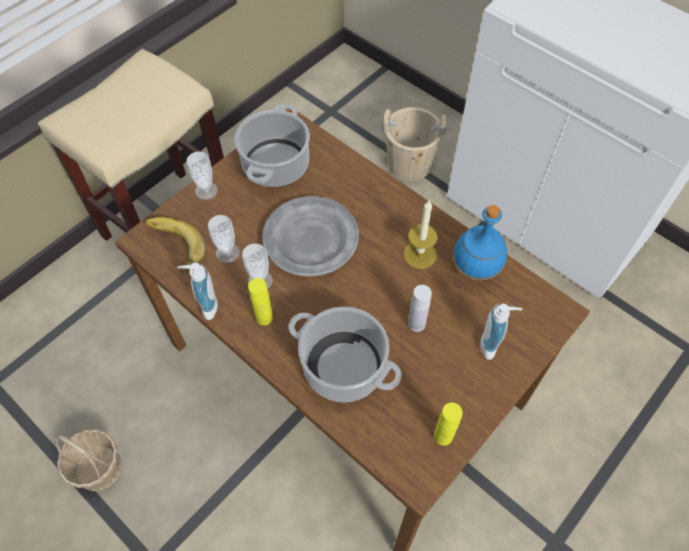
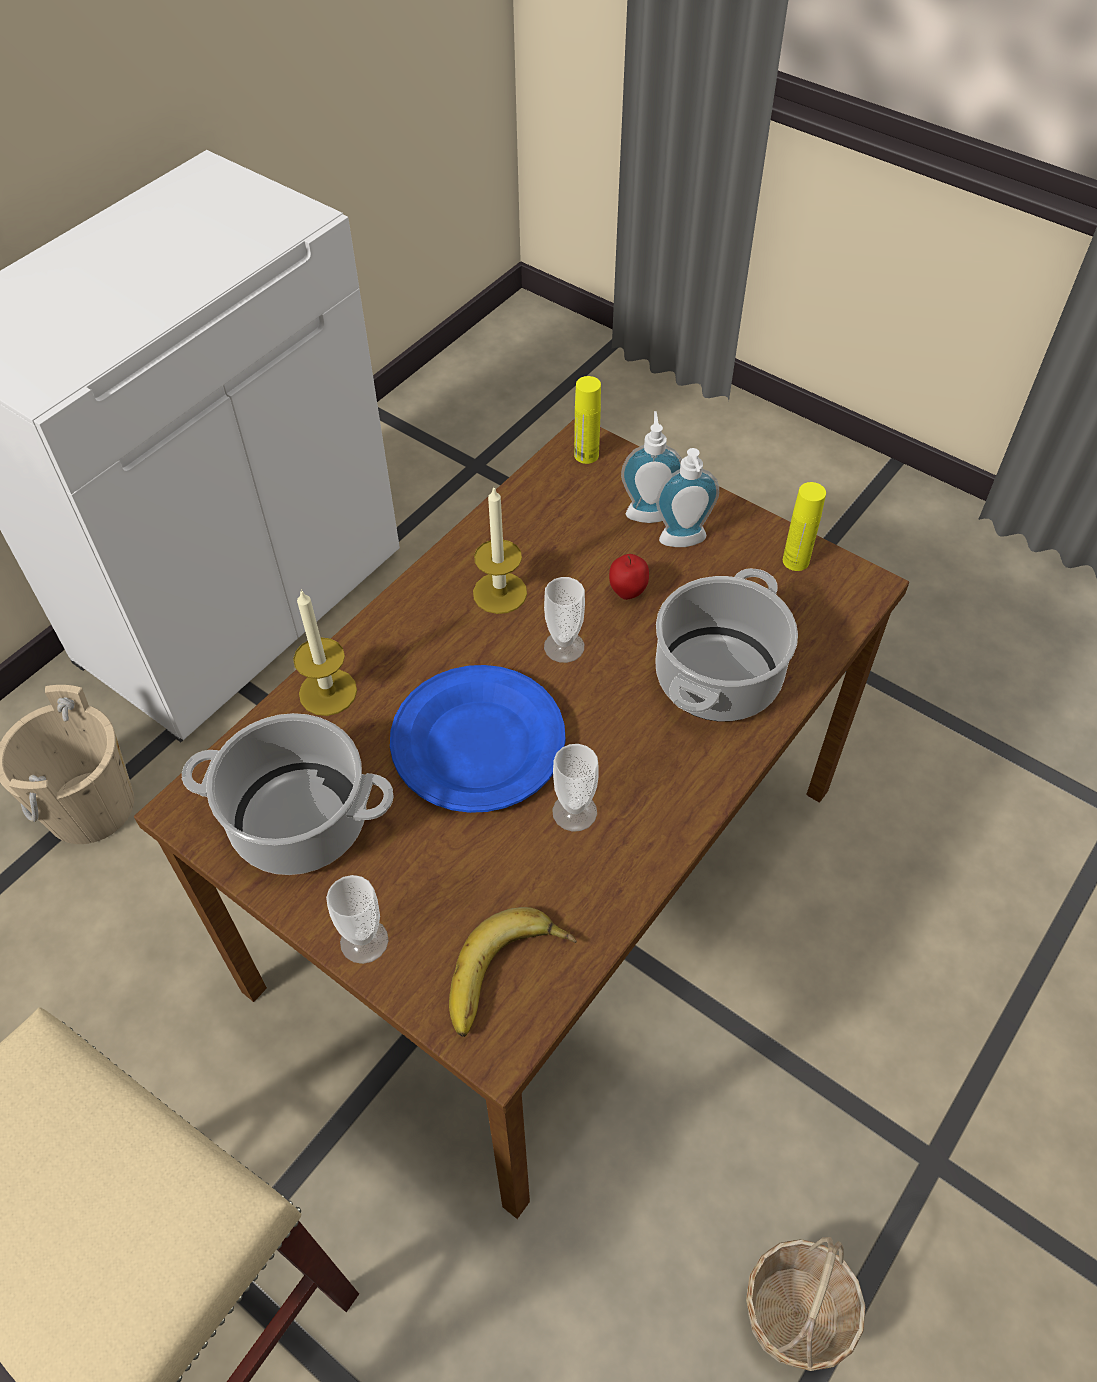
camera: 95 degrees left, 5 degrees down
soap dispenser [177,262,218,320] -> soap dispenser moved to [656,448,719,547]
cup [208,215,240,263] -> cup moved to [544,577,585,663]
yellow bottle [248,278,273,325] -> yellow bottle moved to [574,376,601,464]
grey plate [262,196,359,277] -> blue plate [390,665,566,813]
white bottle [408,285,432,332] -> apple [609,554,649,600]
blue bottle [453,205,507,281] -> none
none -> candle [293,589,357,716]

